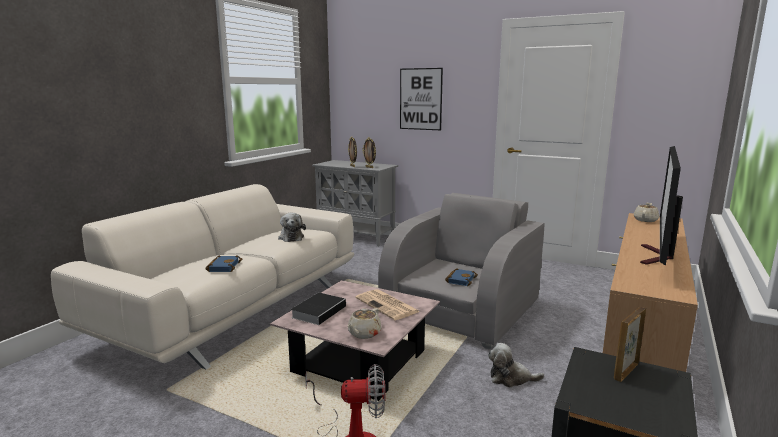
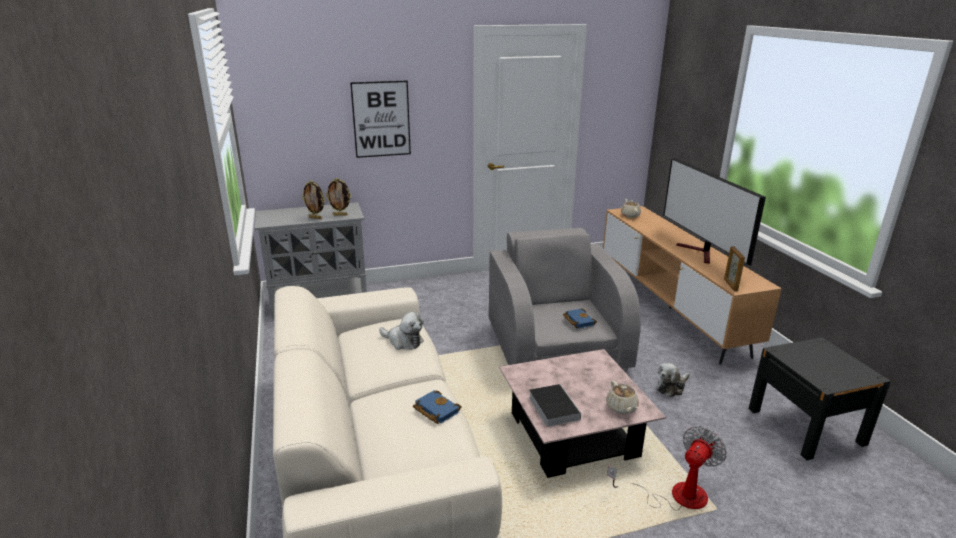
camera: 45 degrees left, 10 degrees up
newspaper [355,289,420,320] -> none
picture frame [614,307,646,382] -> picture frame moved to [724,246,745,291]

